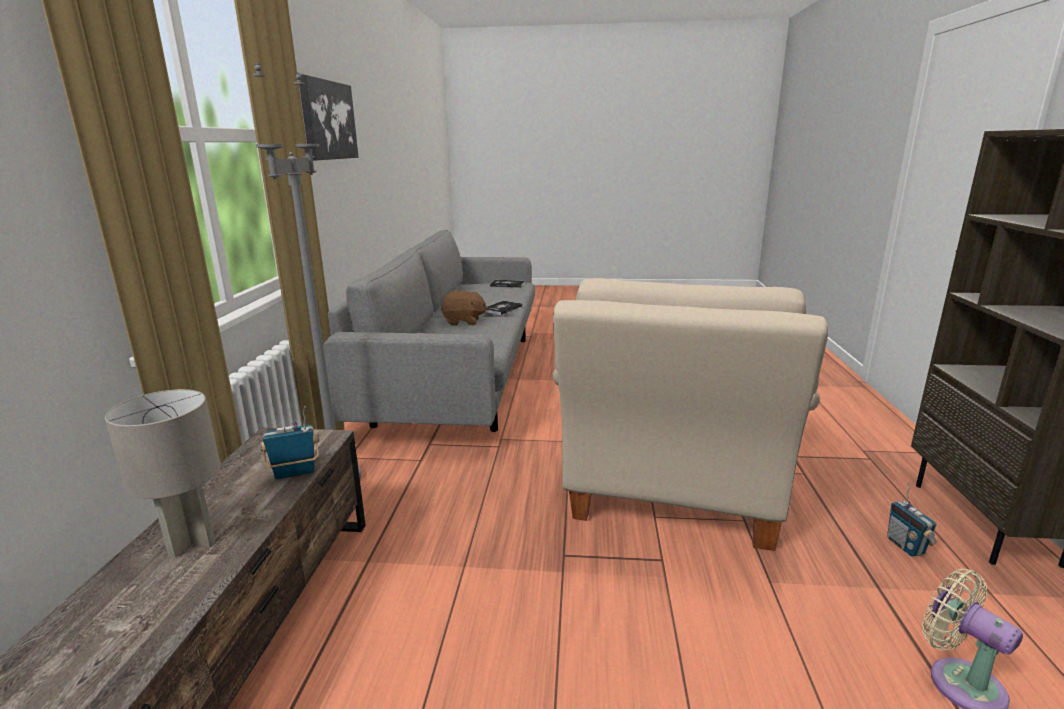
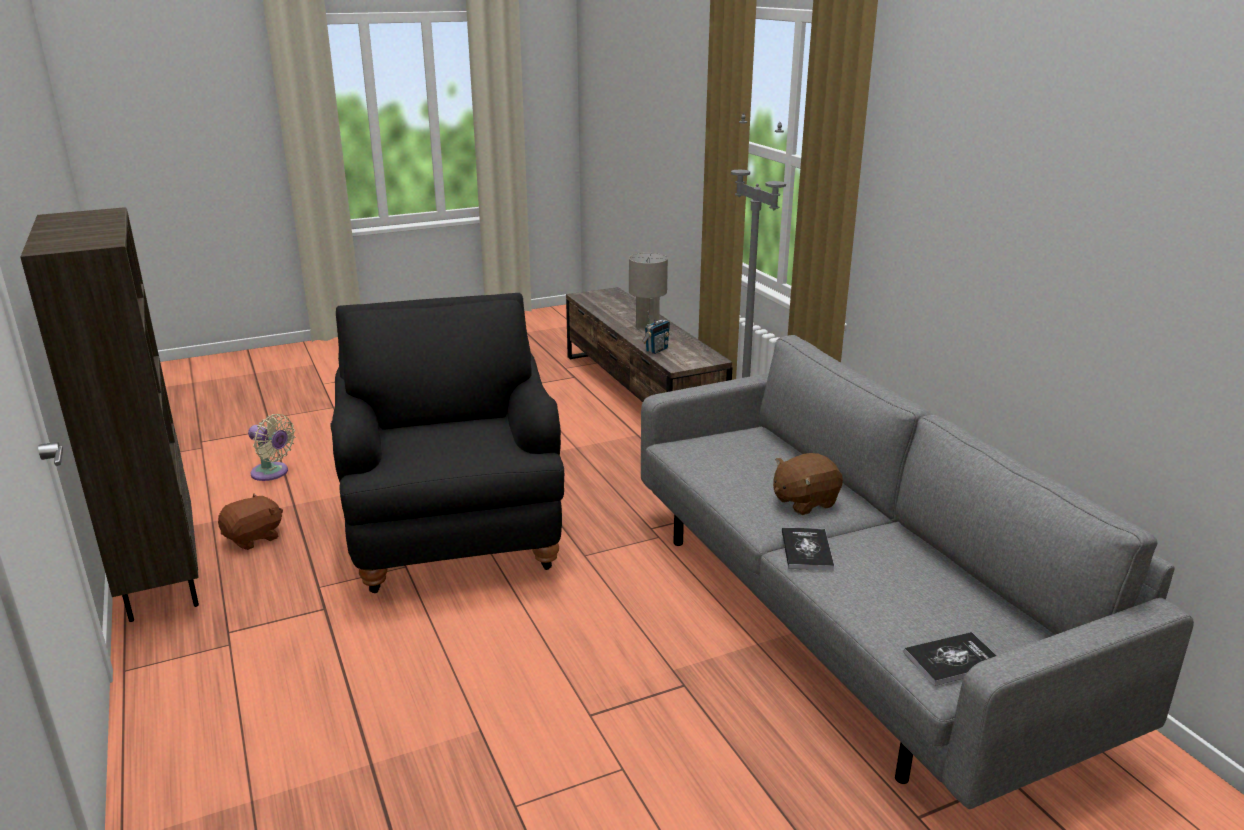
camera: 150 degrees right, 5 degrees up
picture [299,75,358,161] -> none
beige armchair [553,278,828,551] -> black armchair [331,293,564,593]
radio [887,483,937,557] -> brown plush toy [218,493,283,550]

